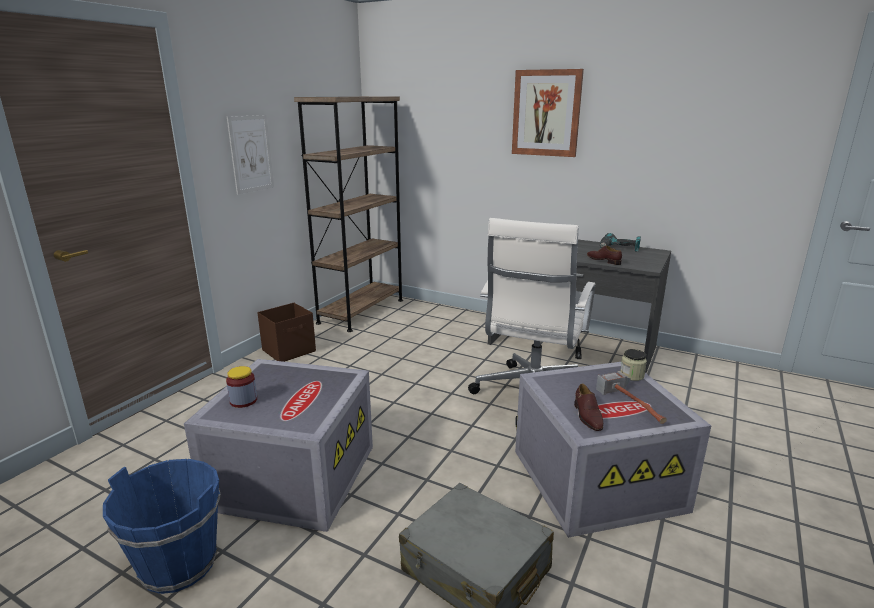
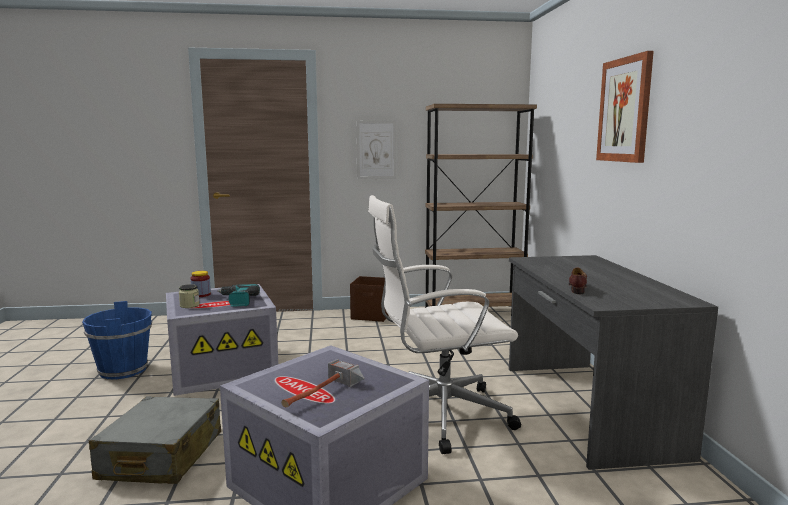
camera: 55 degrees right, 10 degrees down
brown shoe [574,384,603,431] -> none
power drill [600,233,641,252] -> power drill moved to [217,284,260,307]
jar [620,349,647,381] -> jar moved to [179,284,199,308]

